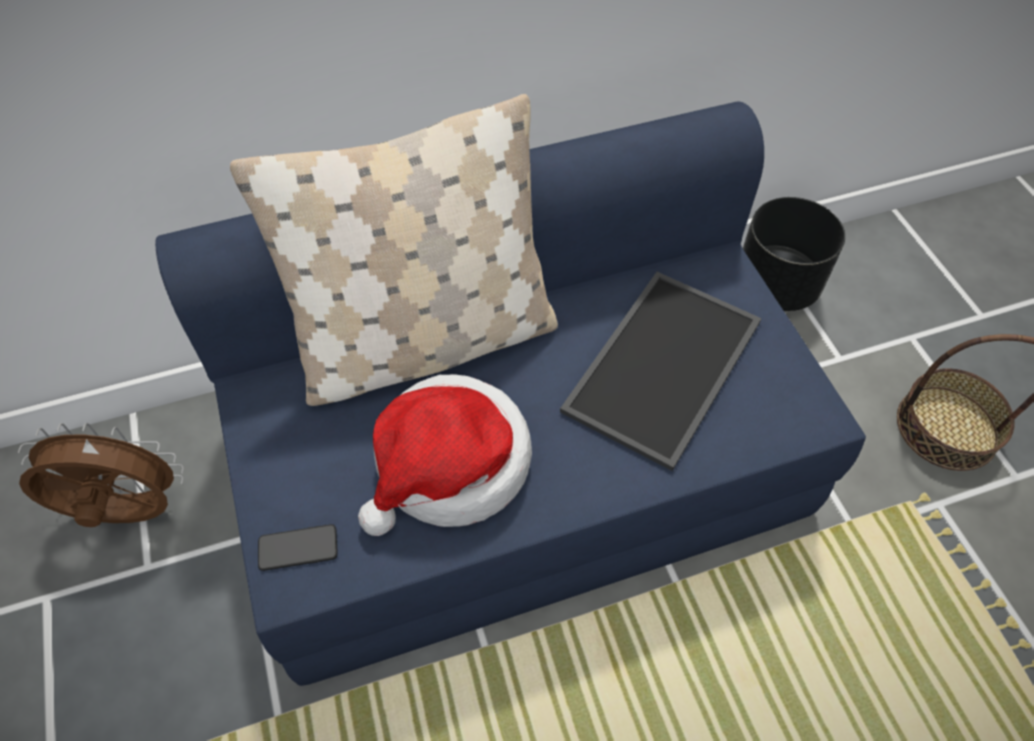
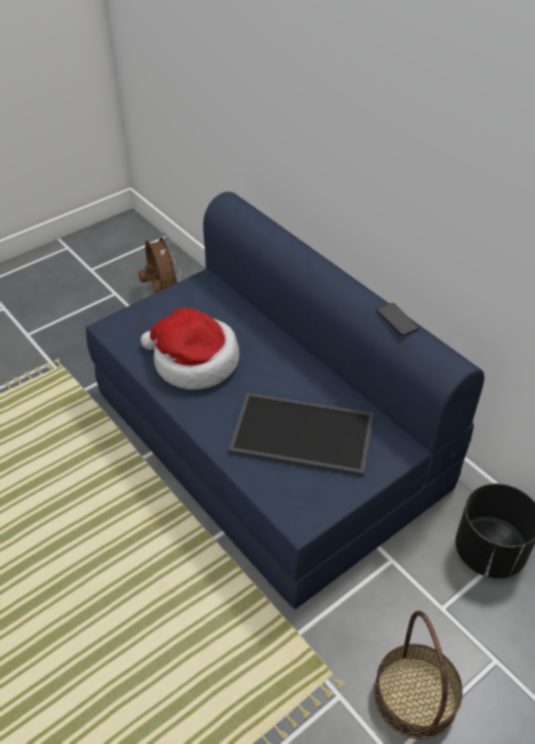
camera: 70 degrees right, 10 degrees down
beige pillow [230,94,558,406] -> none
phone [258,524,338,571] -> phone moved to [376,303,419,336]

